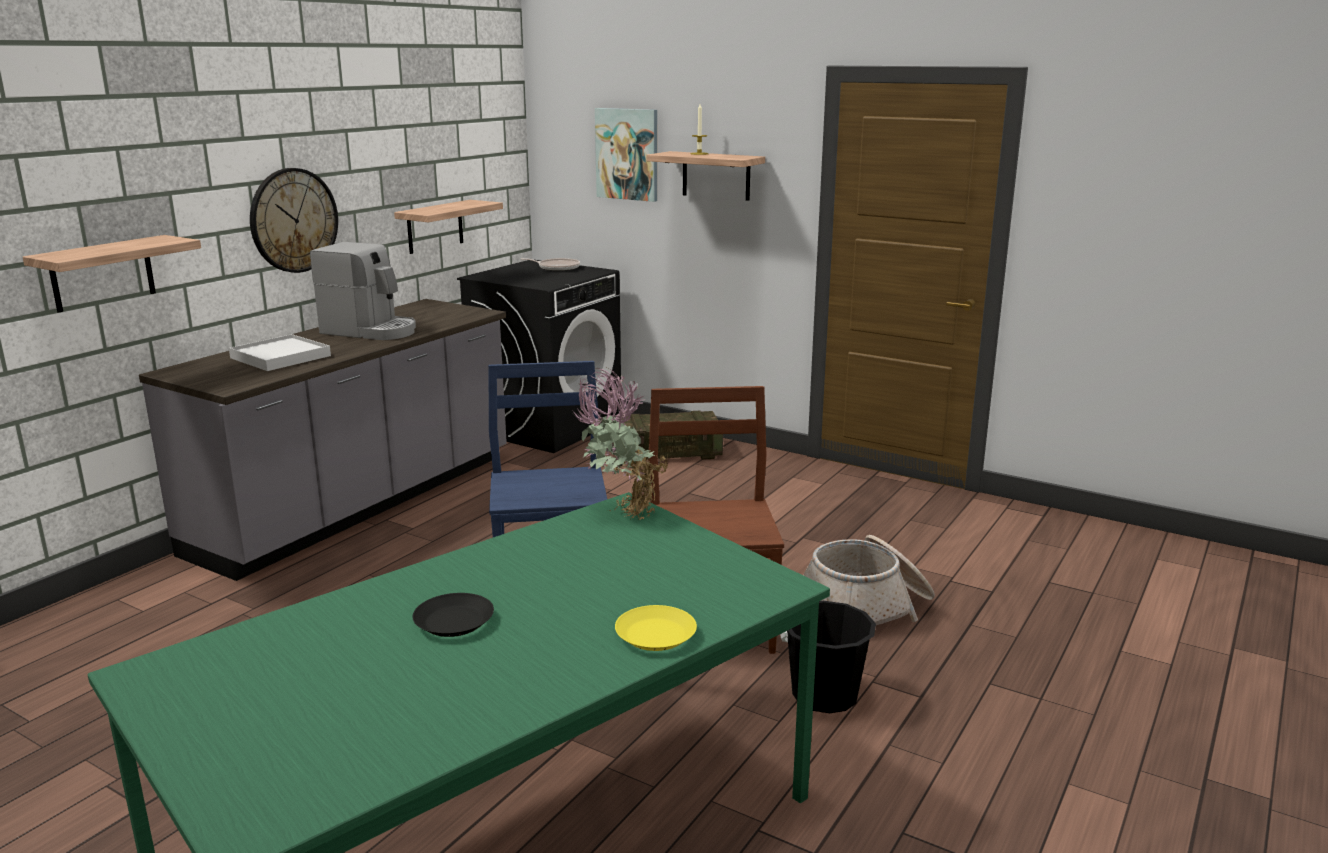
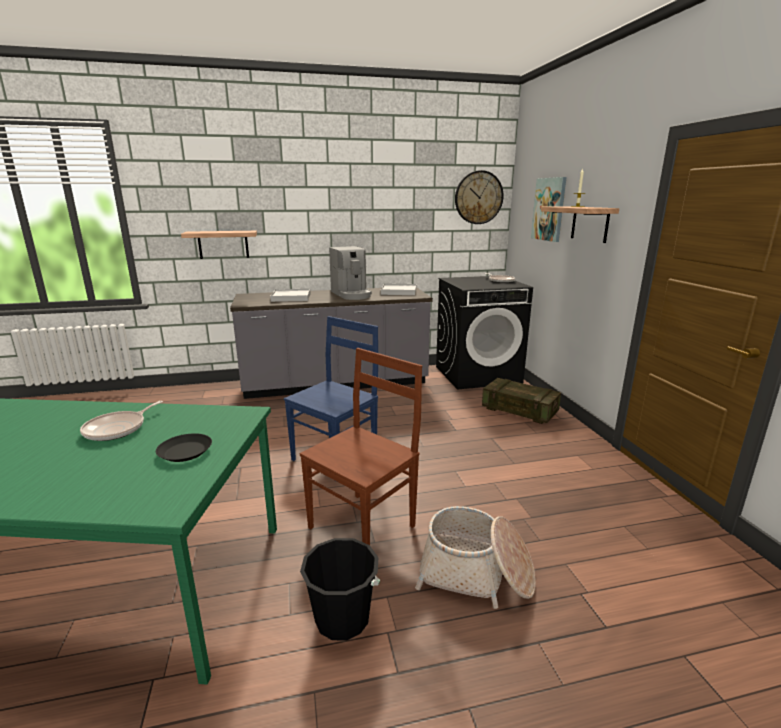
camera: 45 degrees right, 0 degrees up
wall clock [250,168,338,273] -> wall clock moved to [455,170,504,224]
shelf [394,200,503,254] -> none
black plate [413,593,494,637] -> black plate moved to [156,433,212,462]
potted plant [573,368,668,520] -> none
yellow plate [615,605,697,651] -> none
none -> frying pan [80,401,163,441]
none -> white tray [381,283,416,295]

